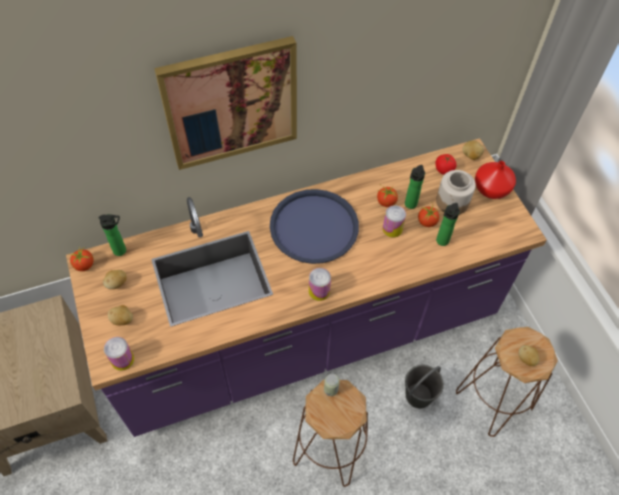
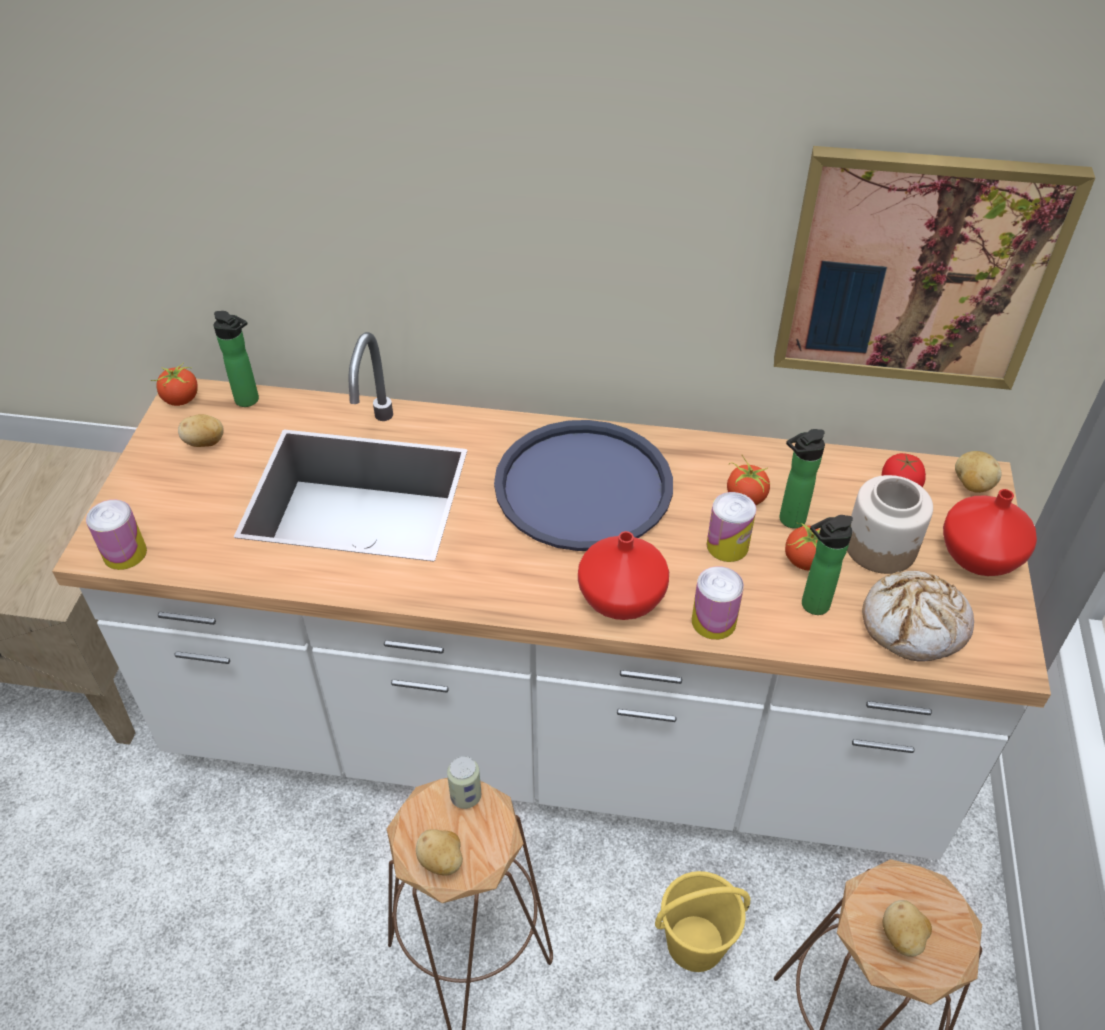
camera: 30 degrees right, 10 degrees down
purple counter [66,138,547,437] -> white counter [52,332,1051,860]
potato [108,305,133,326] -> potato moved to [416,829,463,876]
picture [154,36,297,170] -> picture moved to [774,146,1095,390]
can [309,268,331,301] -> can moved to [692,566,744,640]
grey bucket [405,365,444,408] -> yellow bucket [655,871,750,972]
none -> red vase [578,531,669,620]
none -> bread [862,570,974,662]

